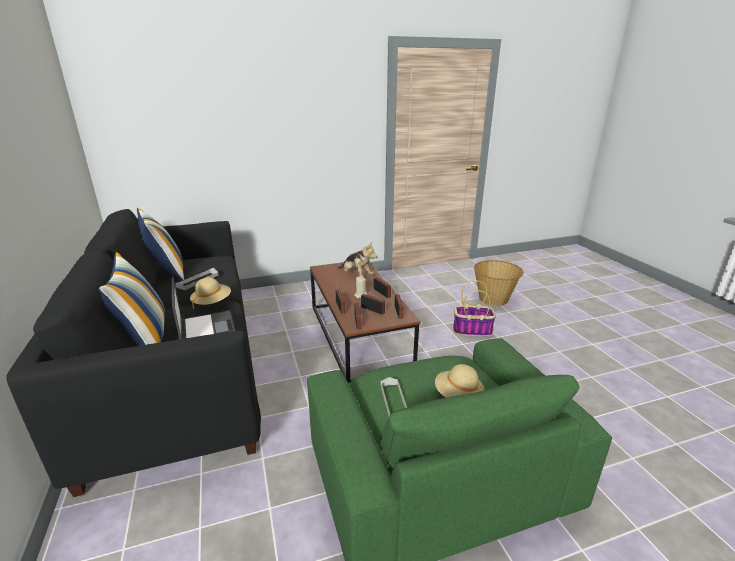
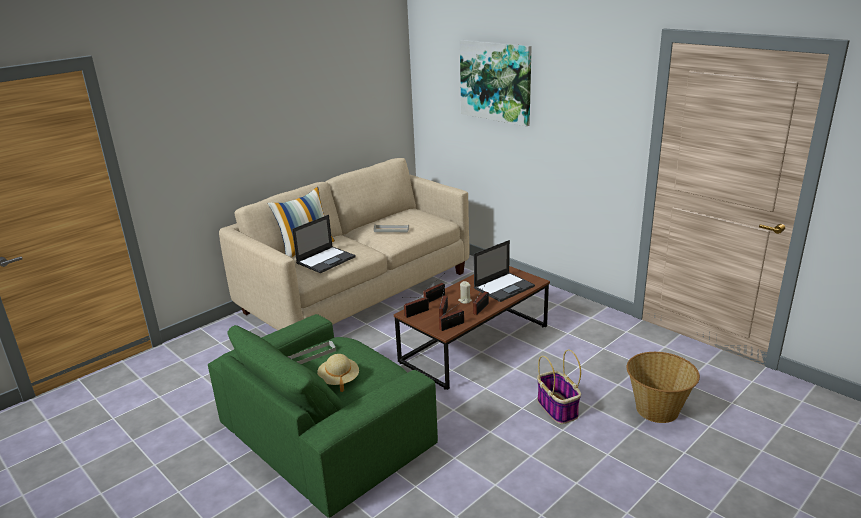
camera: 65 degrees right, 0 degrees up
black sofa [6,209,261,497] -> beige sofa [219,158,469,330]
pillow [137,208,184,280] -> none
beige hat [190,277,231,309] -> none
plush toy [338,241,378,277] -> laptop [474,240,535,302]
none -> picture [460,40,532,127]

